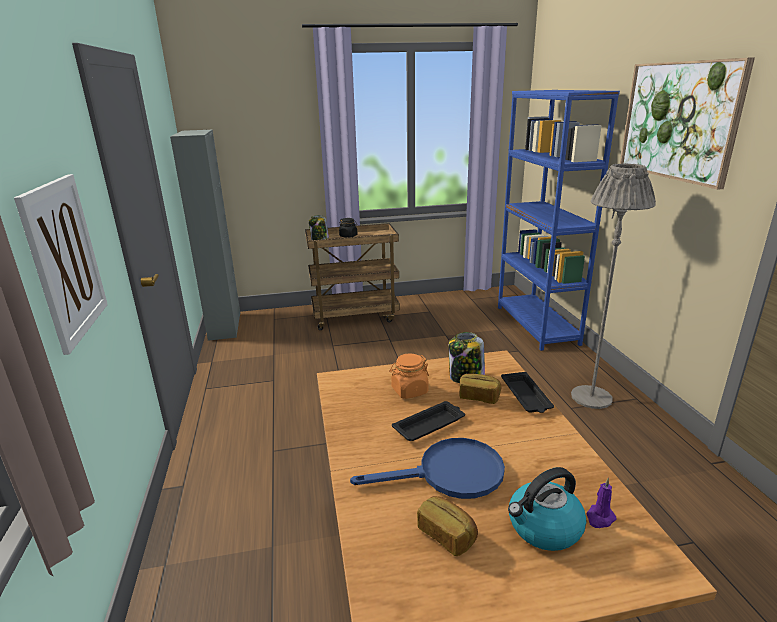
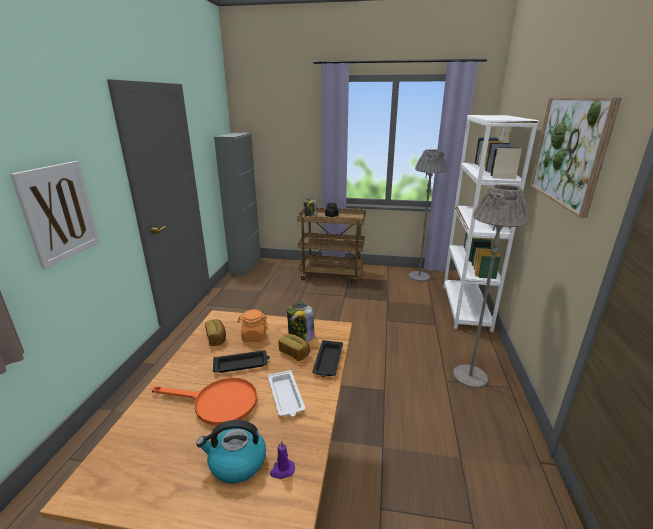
camera: 20 degrees right, 0 degrees up
blue frying pan [350,438,505,499] -> orange frying pan [151,378,257,426]
bread [417,496,478,556] -> bread moved to [205,319,226,346]
blue bookcase [498,90,620,351] -> white bookcase [443,115,539,332]
none -> white tray [268,370,305,417]
none -> grey floor lamp [409,149,447,281]

